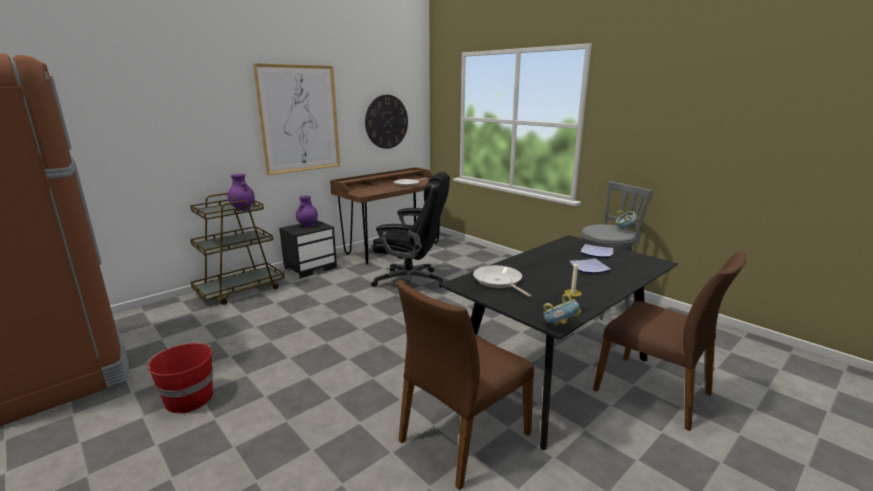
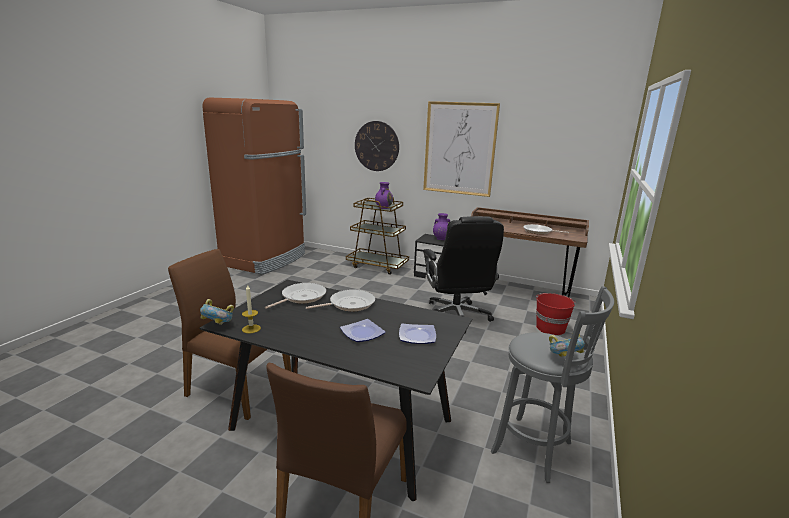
camera: 65 degrees right, 0 degrees up
red bucket [146,342,213,413] -> red bucket moved to [536,293,576,335]
wall clock [365,95,408,149] -> wall clock moved to [355,121,399,171]
none -> frying pan [306,289,375,311]

